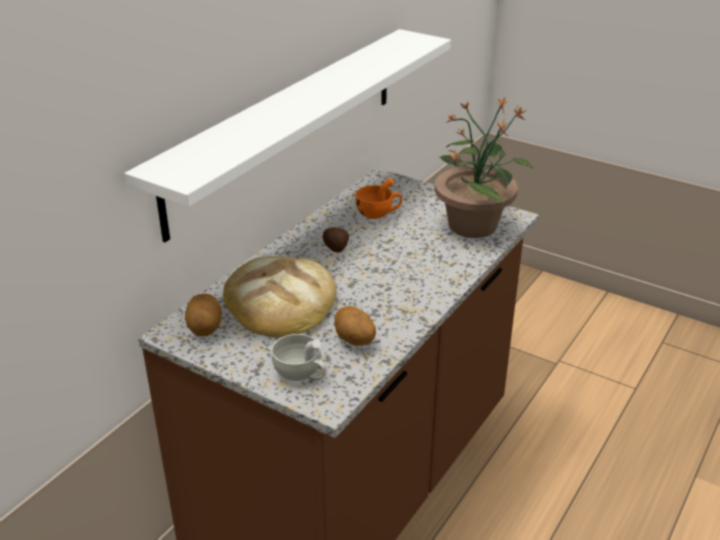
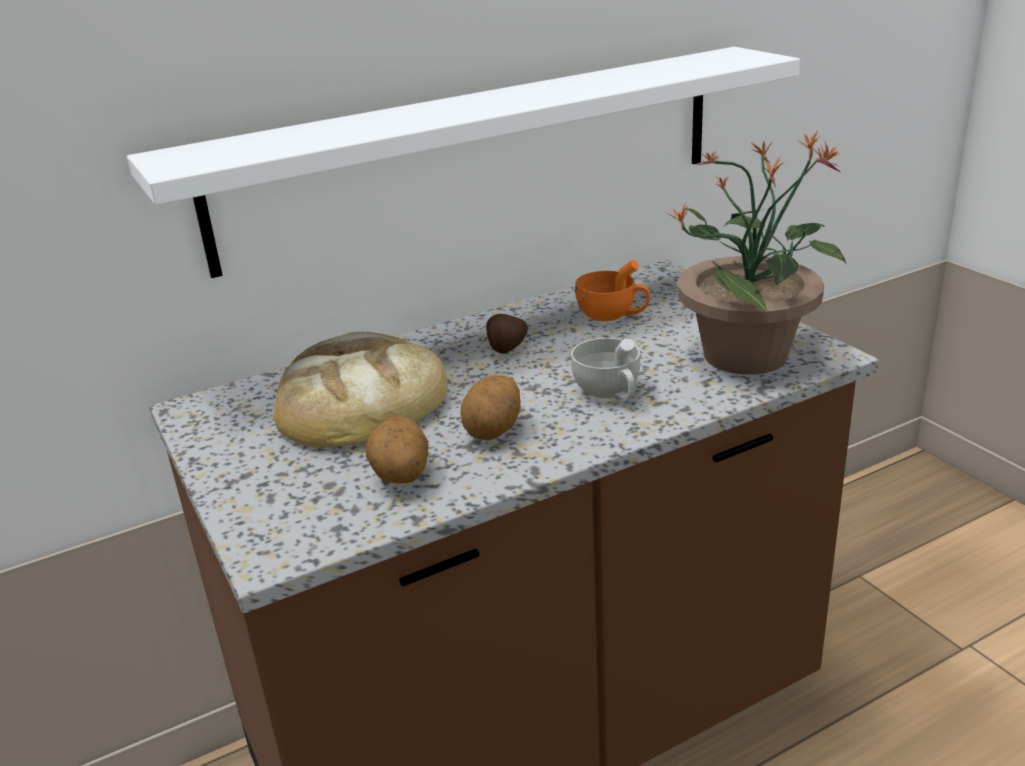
camera: 30 degrees right, 5 degrees down
potato [185,294,222,337] -> potato moved to [460,375,521,440]
white cup [272,334,326,381] -> white cup moved to [571,338,640,401]

